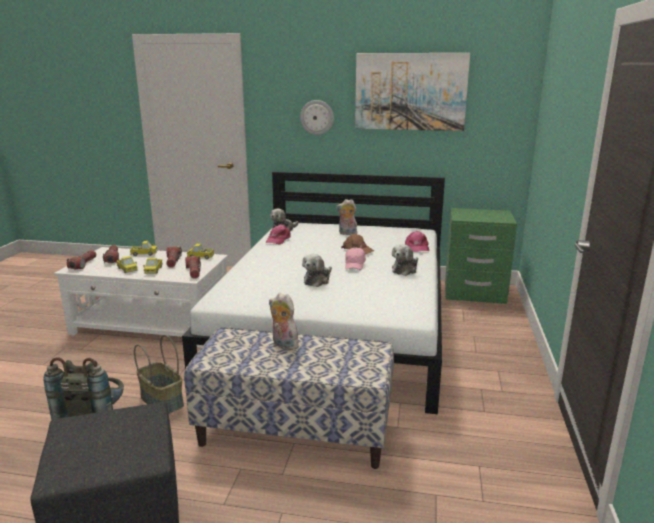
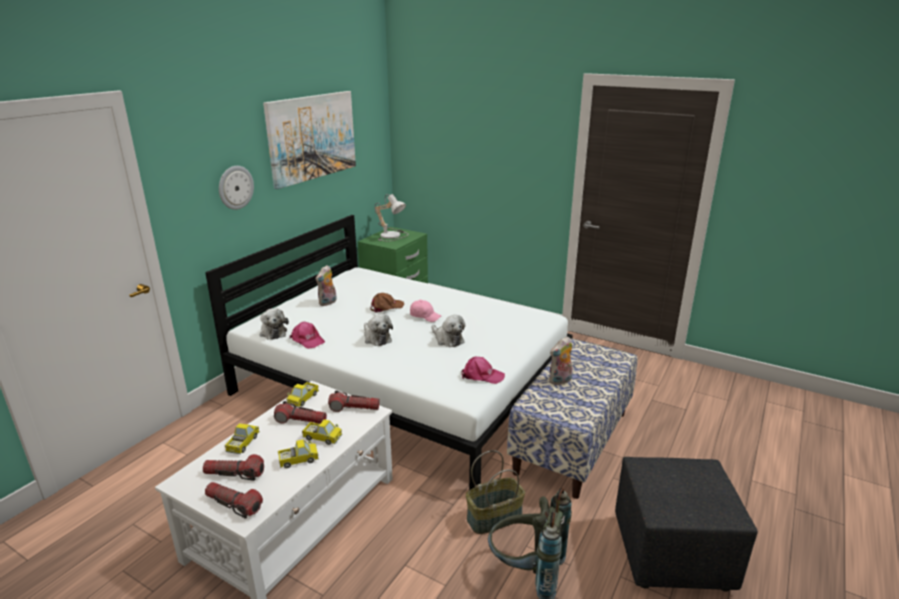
camera: 70 degrees left, 5 degrees up
plush toy [392,244,418,276] -> plush toy moved to [364,314,393,346]
pink cap [405,231,429,252] -> pink cap moved to [461,357,505,384]
none -> table lamp [375,194,408,242]

